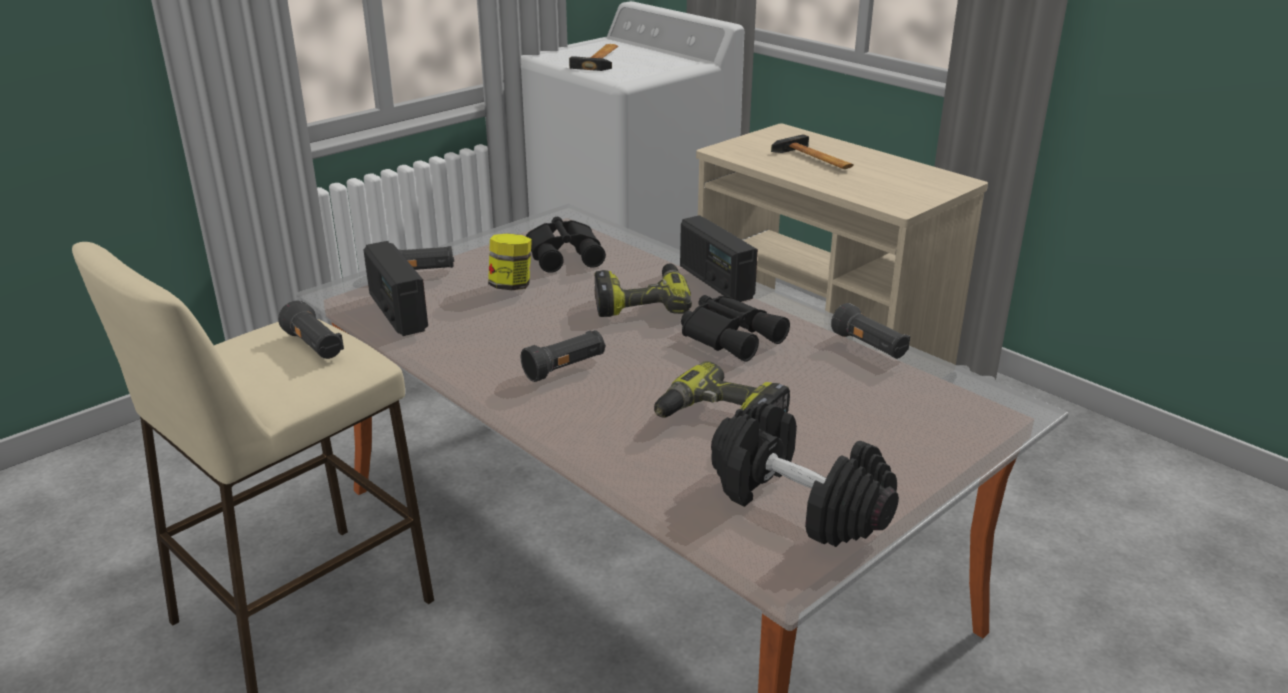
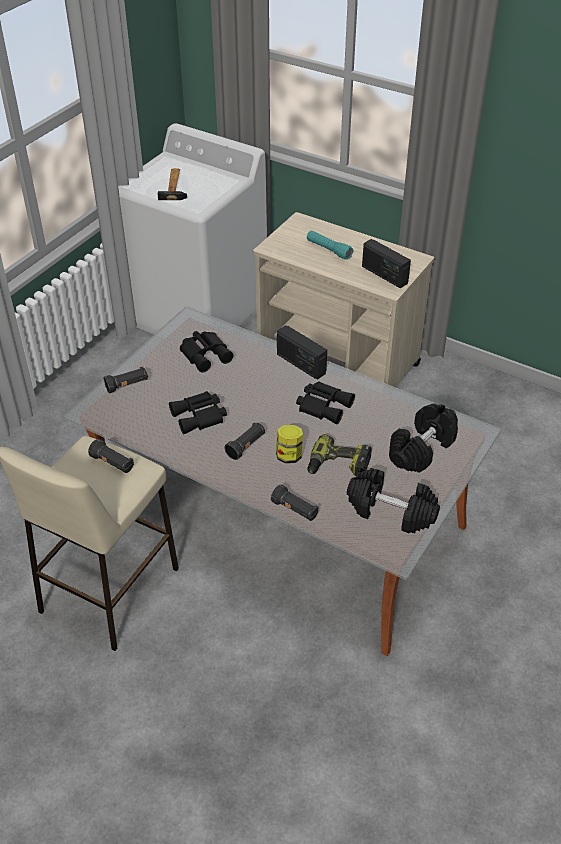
camera: 15 degrees left, 15 degrees up
radio [363,241,428,336] -> radio moved to [362,239,411,288]
jar [488,233,532,290] -> jar moved to [276,425,303,463]
power drill [595,263,692,317] -> none
hammer [771,134,854,169] -> turquoise flashlight [307,231,353,259]
black flashlight [831,303,910,359] -> black flashlight moved to [271,484,318,521]
none -> black binoculars [169,391,227,434]
none -> black dumbbell [389,404,458,473]

